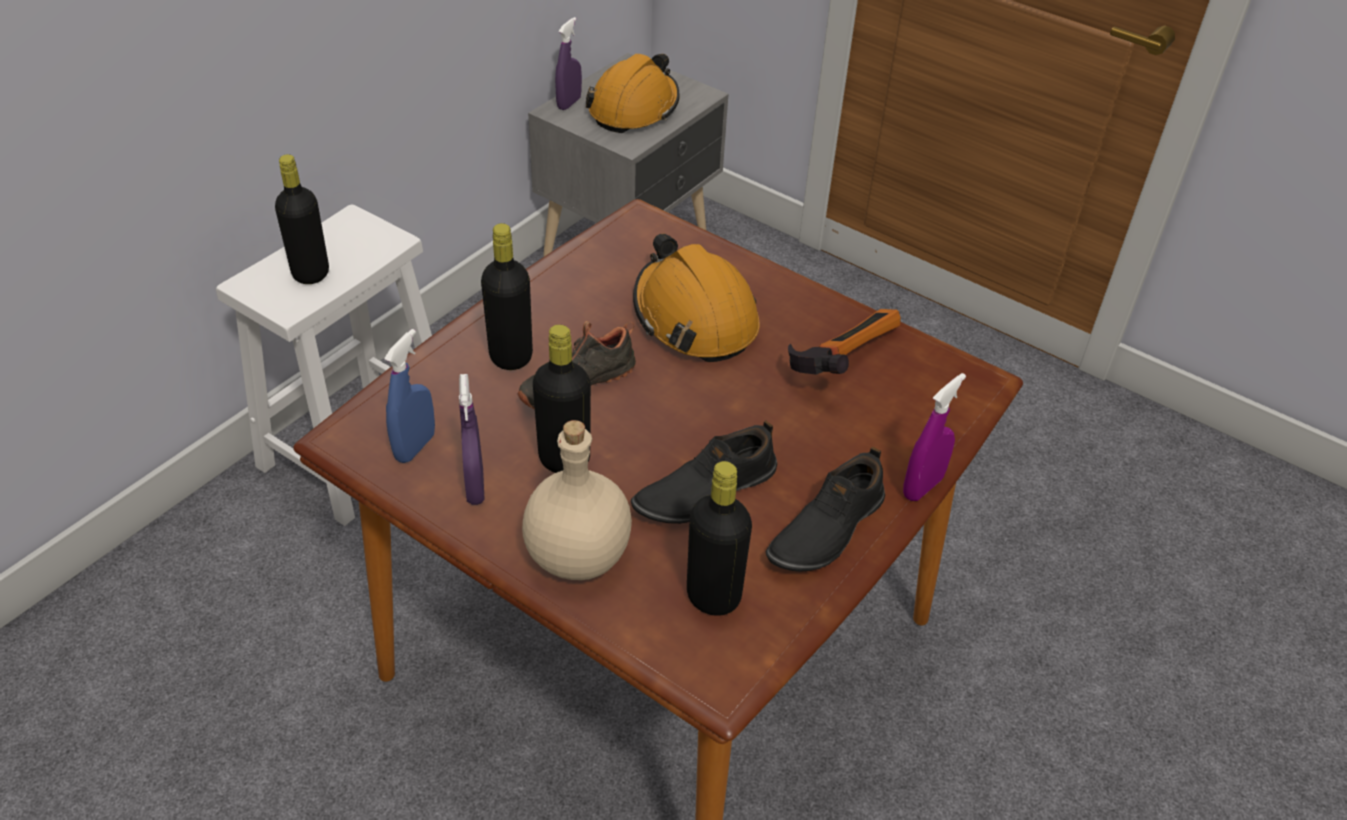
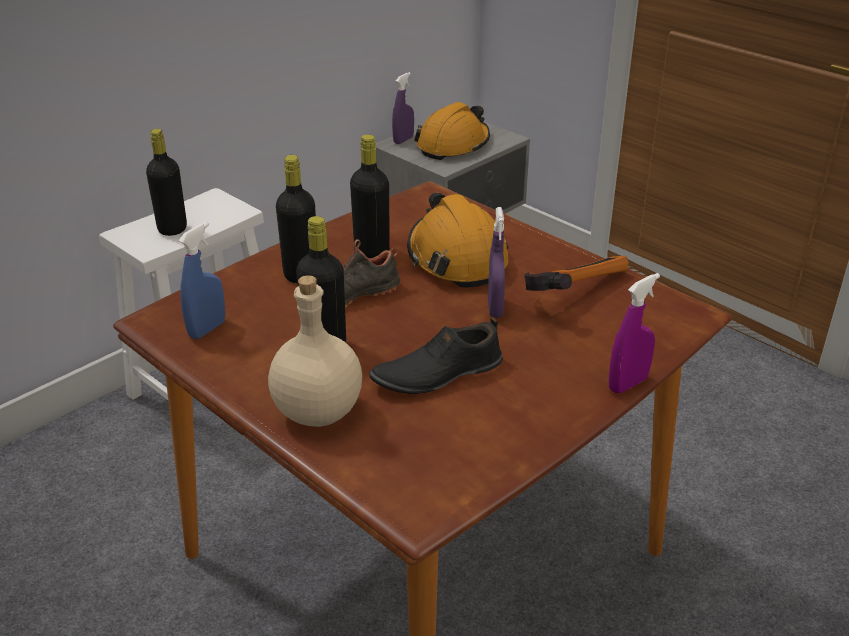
camera: 10 degrees right, 10 degrees down
purple spray bottle [459,374,484,505] -> purple spray bottle moved to [488,207,505,318]
black bottle [687,461,752,616] -> black bottle moved to [350,135,390,258]
black shoe [766,447,885,572] -> none

